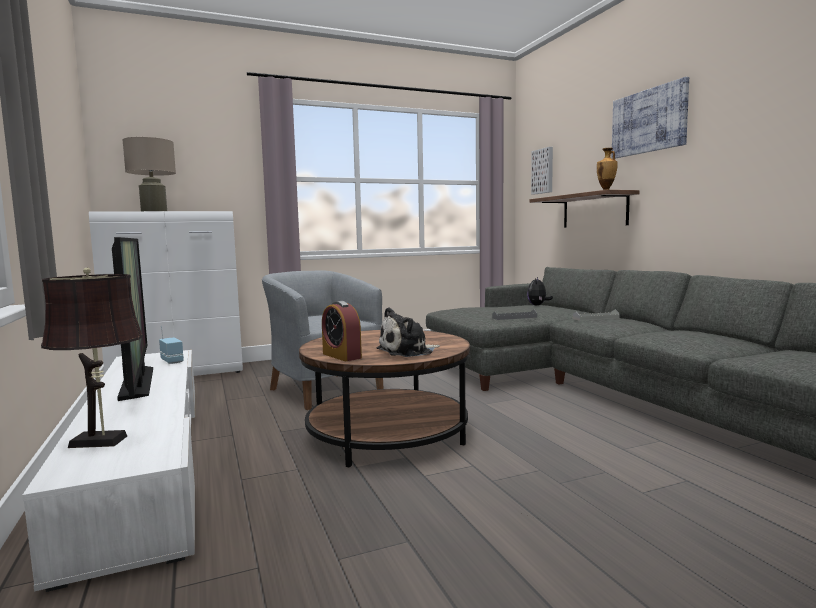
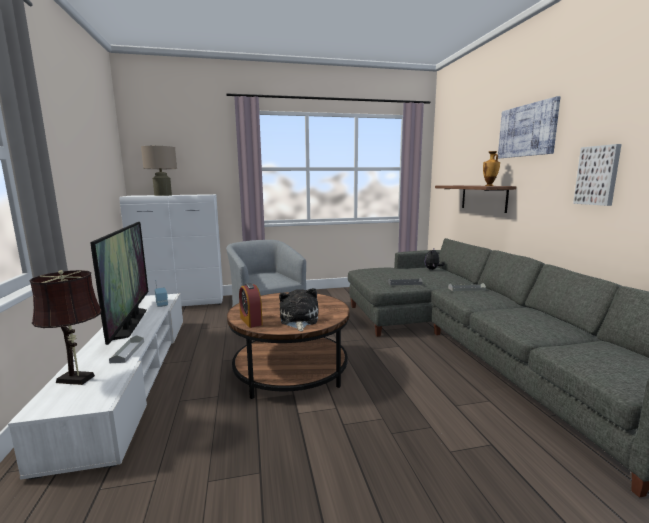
camera: 10 degrees right, 5 degrees up
plush toy [376,307,440,357] -> plush toy turned 105 degrees clockwise [279,288,319,331]
picture [531,147,553,195] -> picture moved to [573,144,621,206]
none -> grey tray [109,335,144,363]

